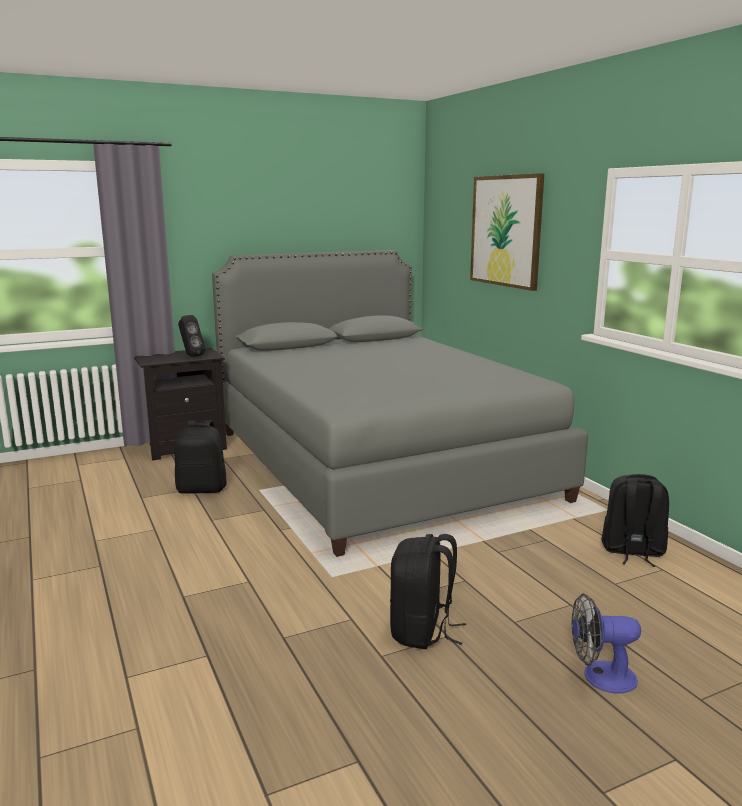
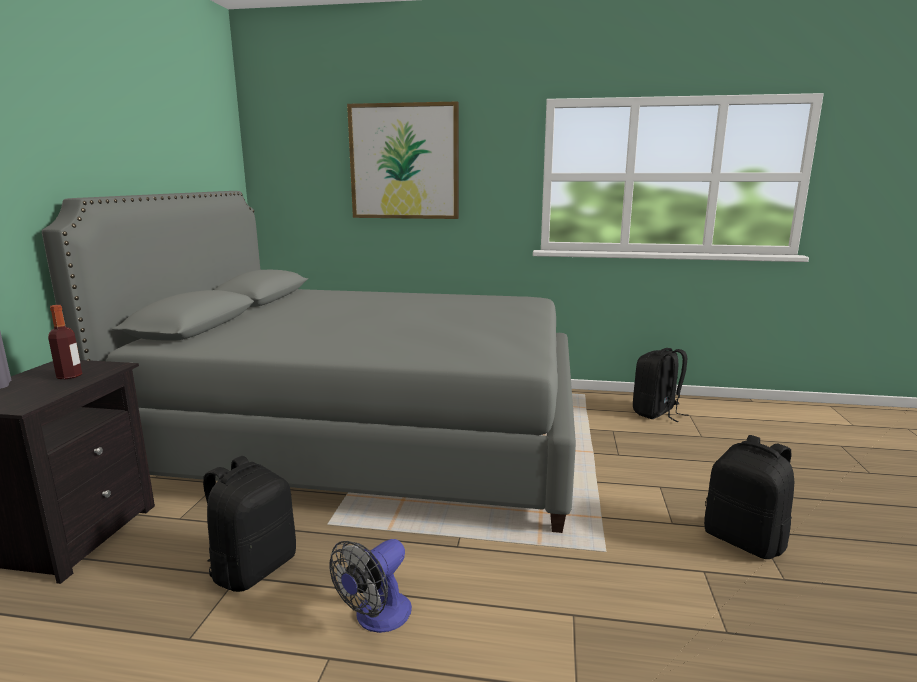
camera: 55 degrees left, 0 degrees up
black speaker [178,315,206,357] -> bottle [48,305,82,379]
fan [572,593,641,694] -> fan moved to [329,539,412,633]

